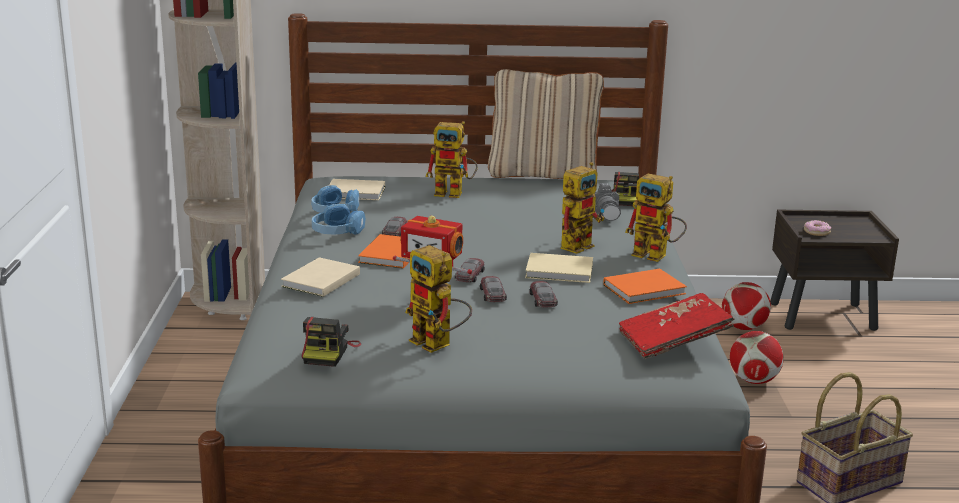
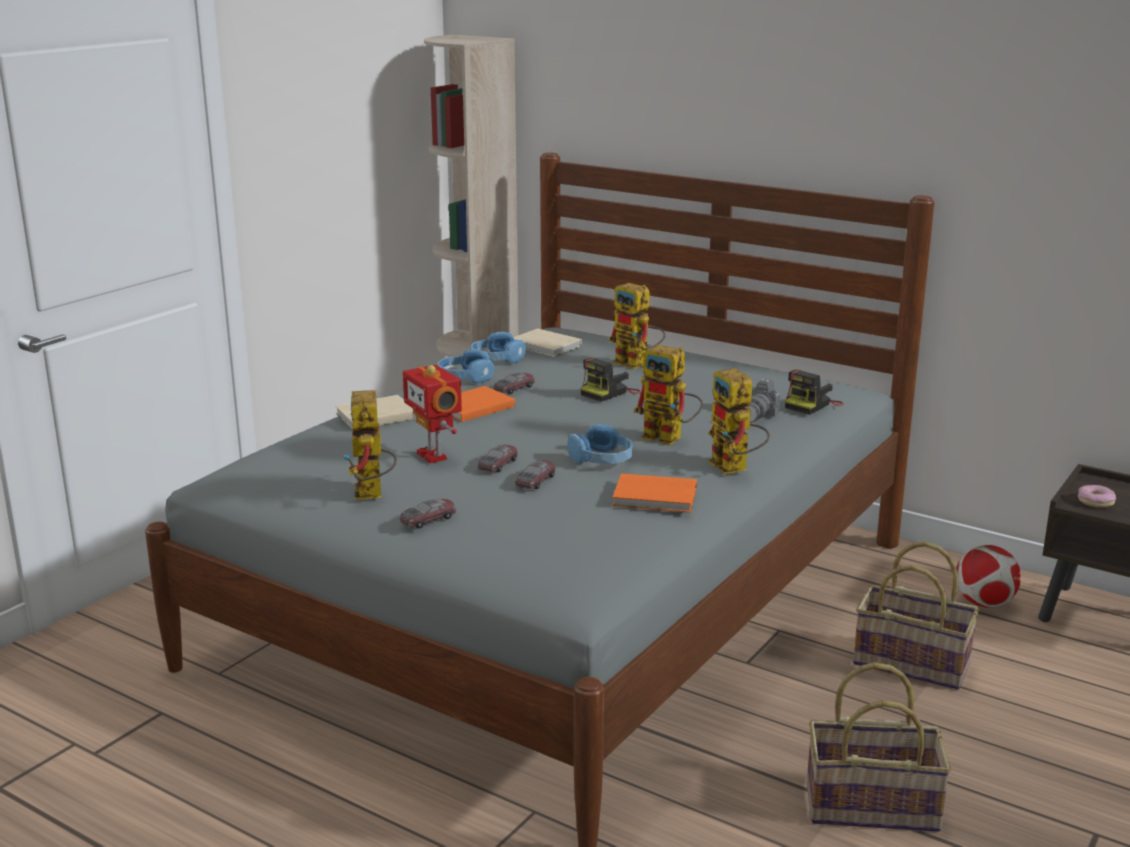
camera: 35 degrees right, 0 degrees up
camera [301,317,361,367] -> camera moved to [581,358,641,402]
toy car [455,258,485,282] -> toy car moved to [399,499,456,528]
beige pillow [488,69,604,179] -> none
beige book [525,253,593,283] -> blue headphones [567,424,633,464]
toy robot [561,162,605,254] -> toy robot turned 45 degrees clockwise [634,345,703,445]
red book [619,293,735,359] -> none
football [730,331,784,384] -> basket [853,541,979,690]

